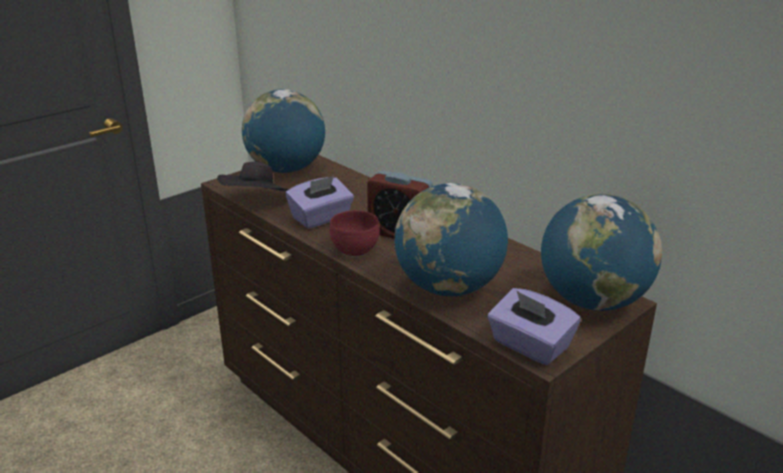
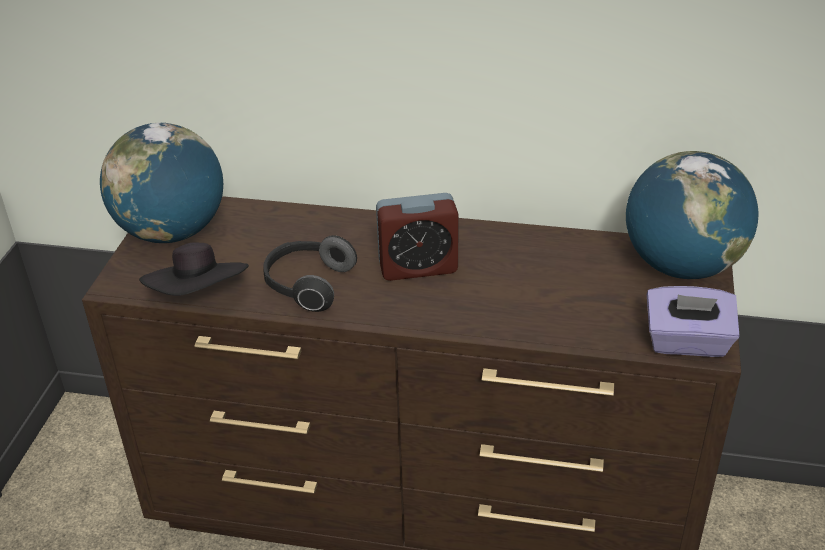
camera: 35 degrees left, 10 degrees up
purple tissue box [285,176,354,228] -> headphones [263,235,357,312]
red bowl [330,210,380,257] -> none
globe [394,183,508,296] -> none

